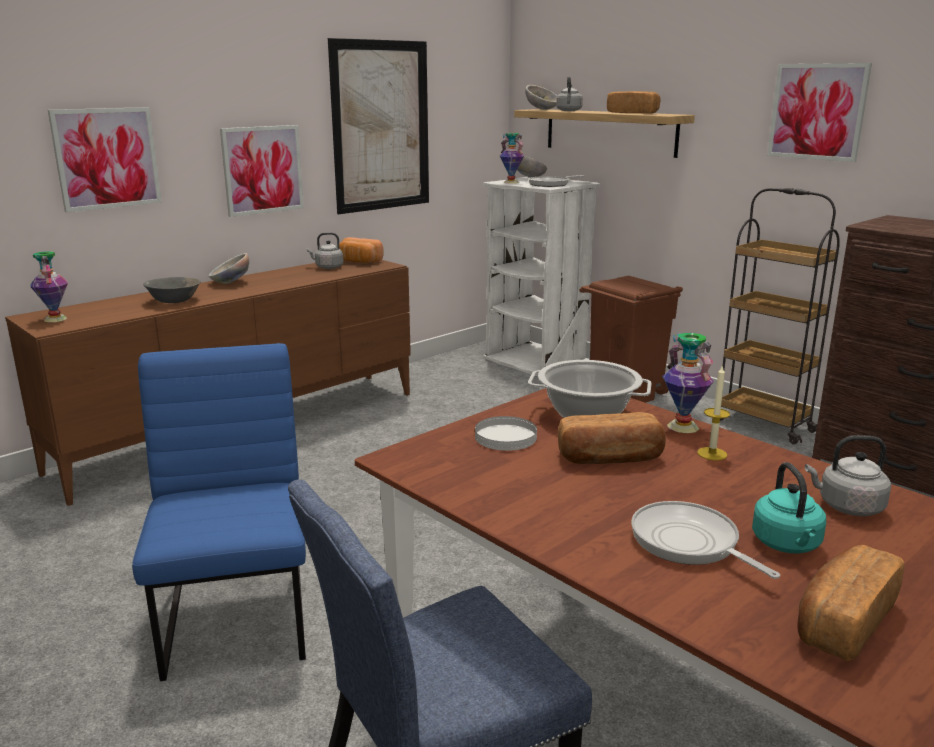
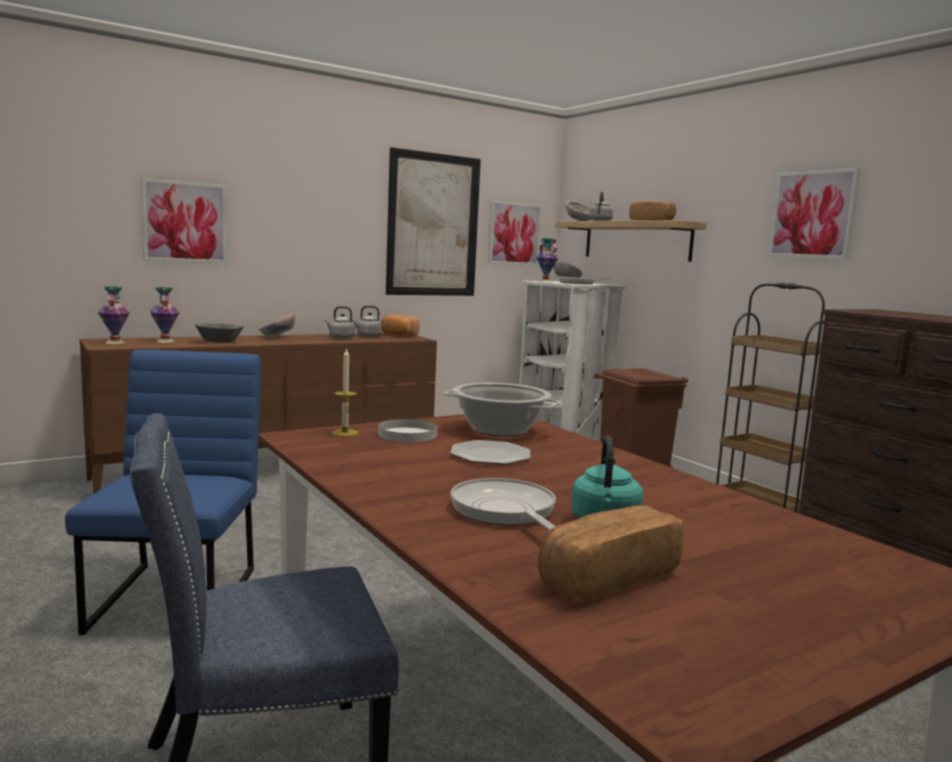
camera: 10 degrees right, 10 degrees down
picture [220,125,304,217] -> picture moved to [488,200,543,266]
bread [558,412,666,464] -> plate [450,440,531,465]
vase [662,333,714,433] -> vase moved to [150,287,179,343]
candle [697,365,730,460] -> candle moved to [332,347,358,436]
grey kettle [805,435,891,516] -> grey kettle moved to [325,306,355,339]

